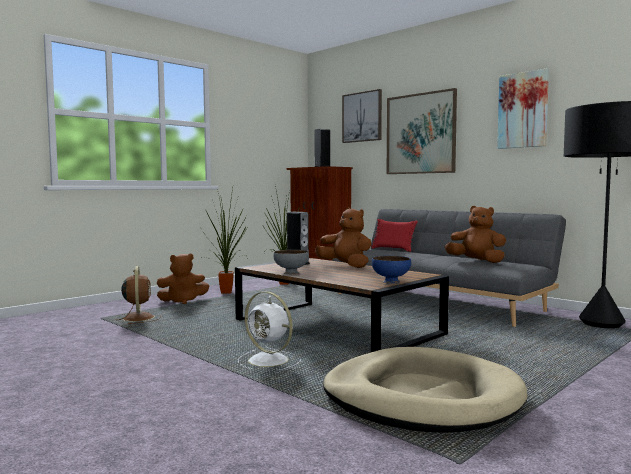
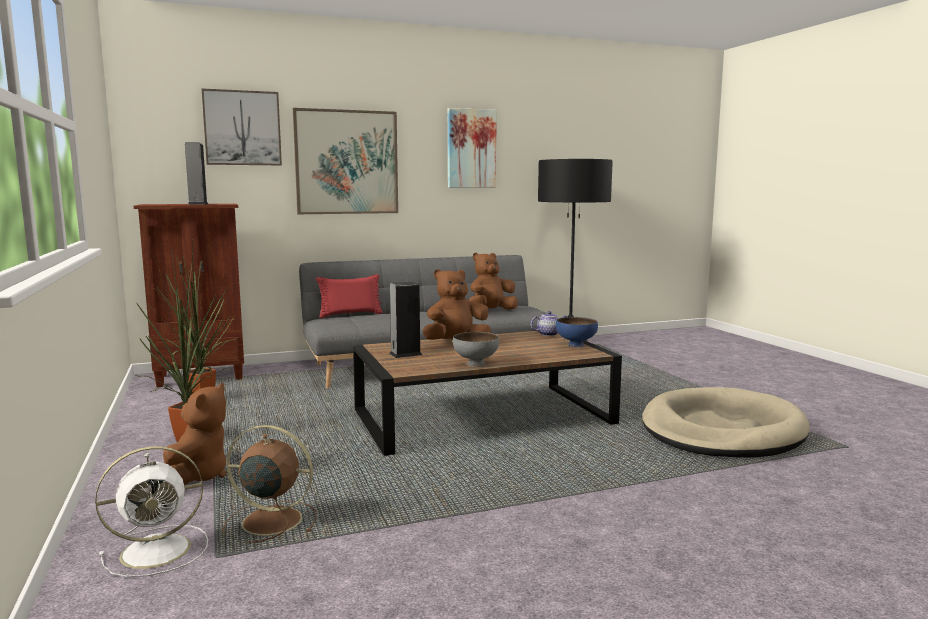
camera: 65 degrees left, 5 degrees up
white fan [238,291,301,370] -> white fan moved to [95,446,208,577]
none -> teapot [531,311,567,336]

